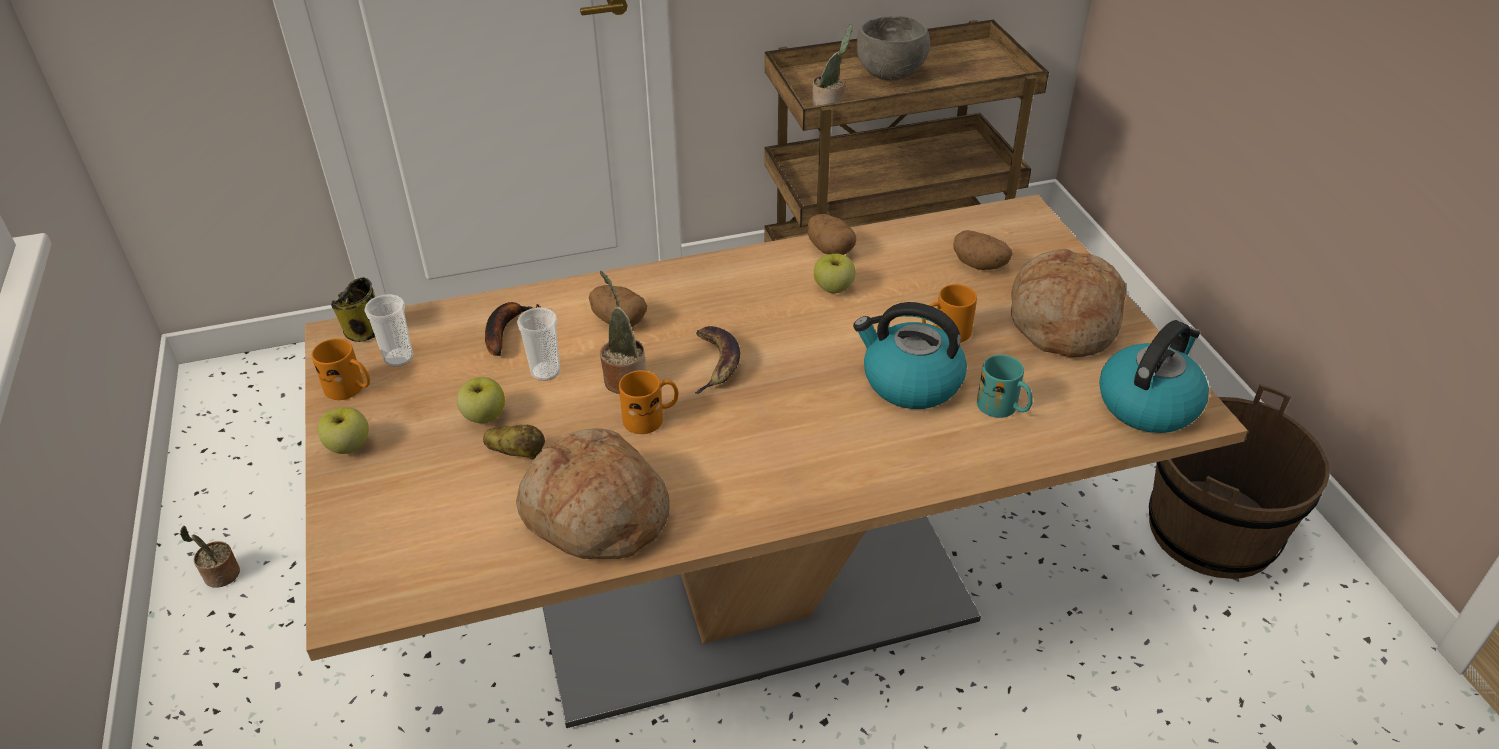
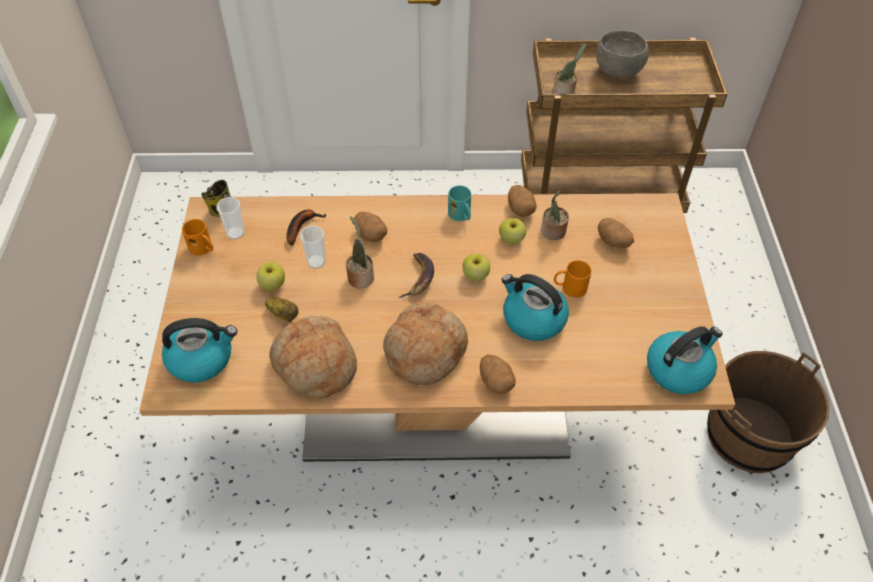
camera: 15 degrees right, 10 degrees up
potted plant [180,526,240,588] -> potted plant moved to [541,191,569,240]
apple [318,407,369,454] -> apple moved to [463,254,490,281]
orange mug [619,370,678,434] -> none
turquoise mug [977,355,1033,418] -> turquoise mug moved to [448,185,471,221]
bread [1011,248,1126,357] -> bread moved to [383,302,468,385]
none -> kettle [162,318,237,383]
none -> potato [480,355,516,394]

